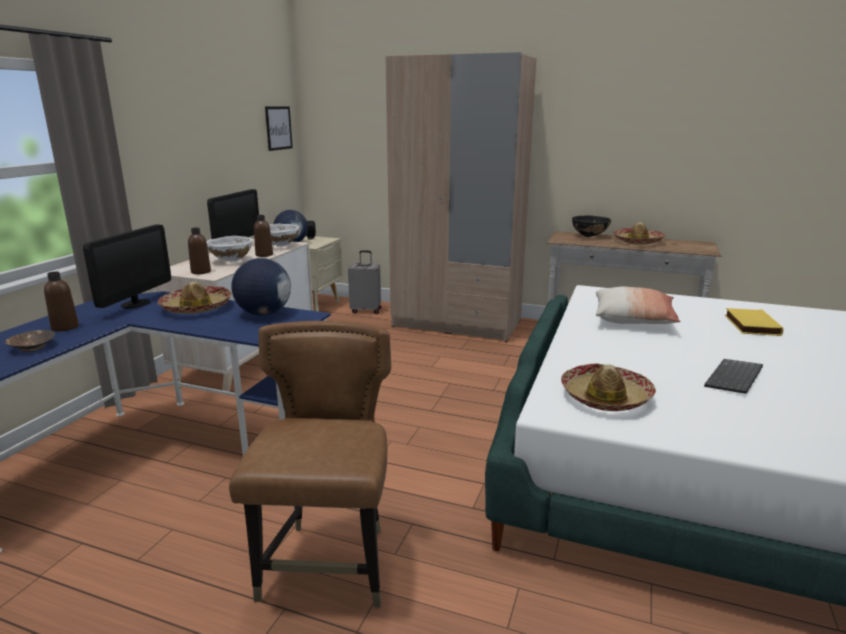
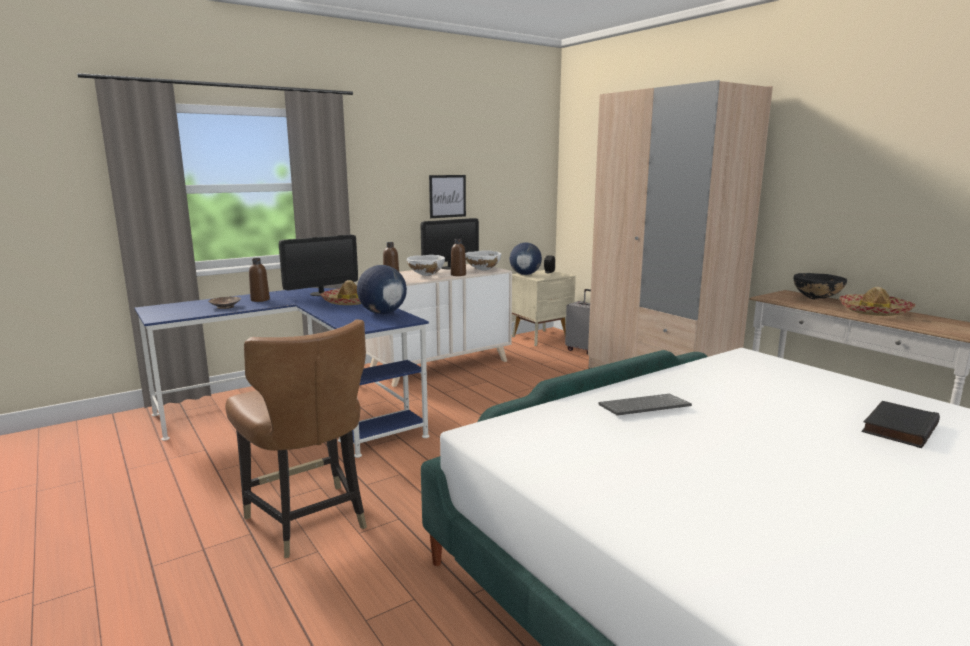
camera: 35 degrees right, 5 degrees down
brown chair [229,321,391,608] -> brown chair turned 105 degrees clockwise [225,319,367,558]
picture [265,107,293,151] -> picture moved to [429,175,466,218]
hat [561,364,656,411] -> none
pillow [596,287,680,324] -> none
keyboard [704,359,763,394] -> keyboard moved to [598,394,692,416]
yellow book [725,308,783,336] -> black book [862,401,940,448]

